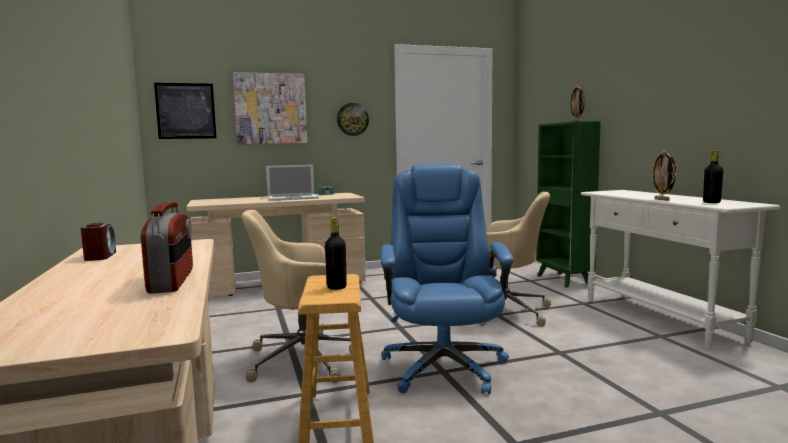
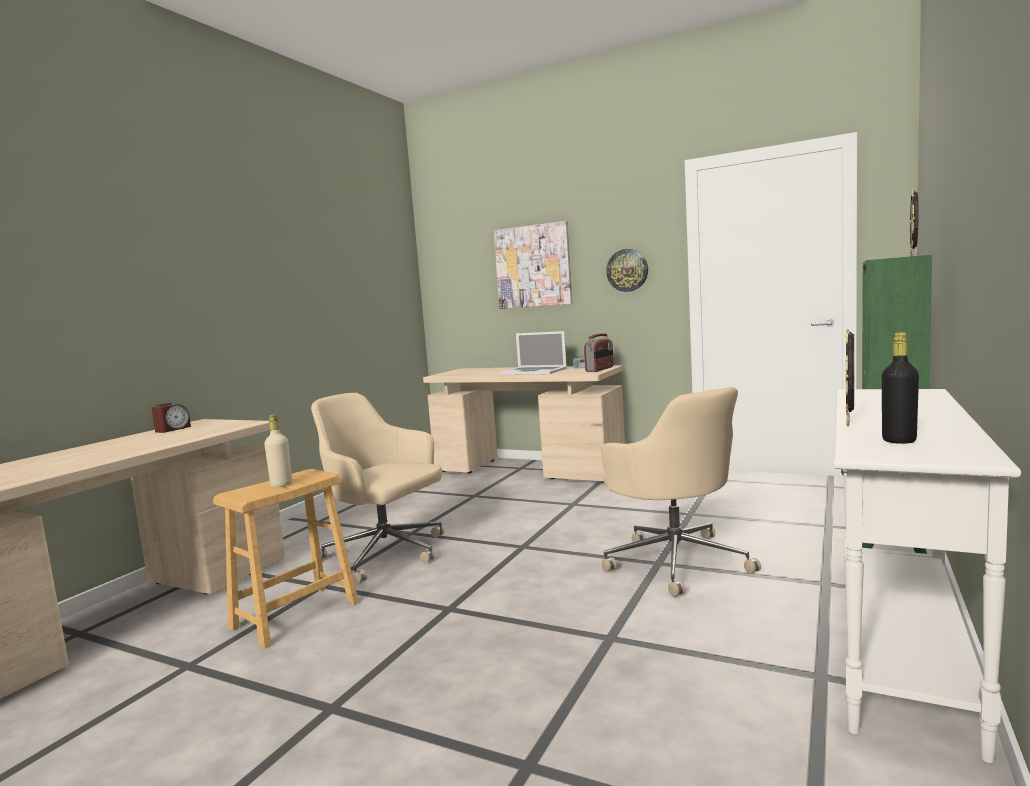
camera: 45 degrees right, 0 degrees up
radio [141,202,193,294] -> radio moved to [584,333,614,372]
picture [154,83,216,139] -> none
black bottle [325,217,347,290] -> beige bottle [264,414,292,488]
blue office chair [381,164,514,394] -> none

